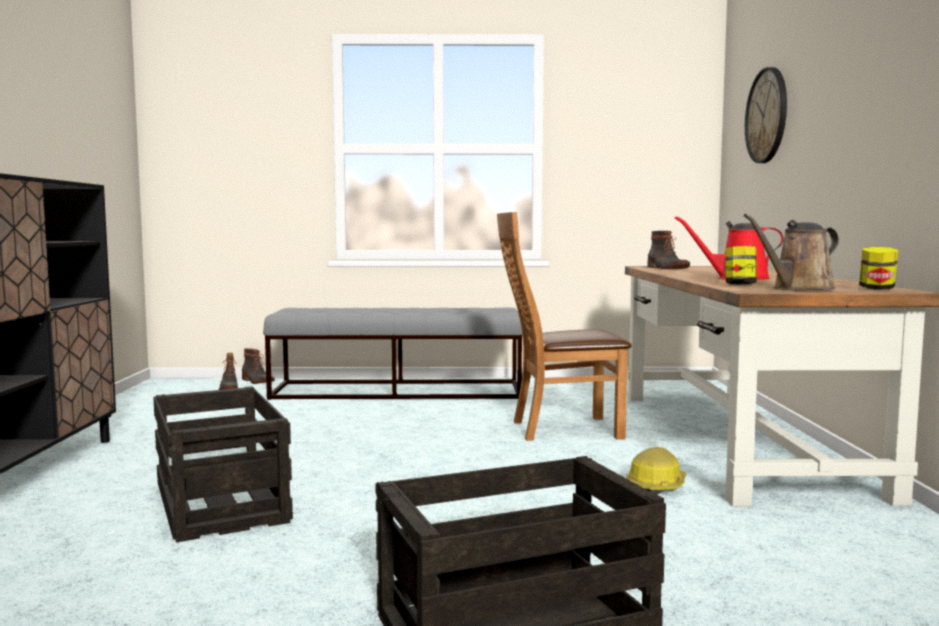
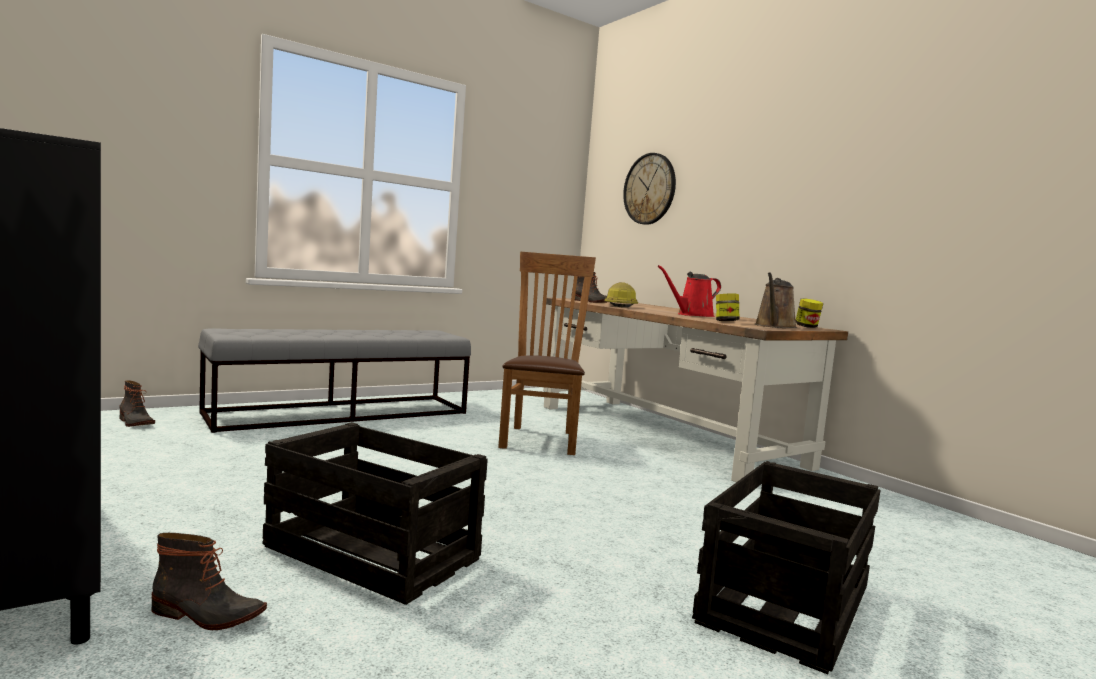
camera: 35 degrees left, 0 degrees up
boot [242,348,275,384] -> boot moved to [151,533,267,630]
brown chair [497,212,632,441] -> brown chair turned 135 degrees clockwise [498,252,596,455]
hard hat [627,447,686,494] -> hard hat moved to [604,282,638,308]

